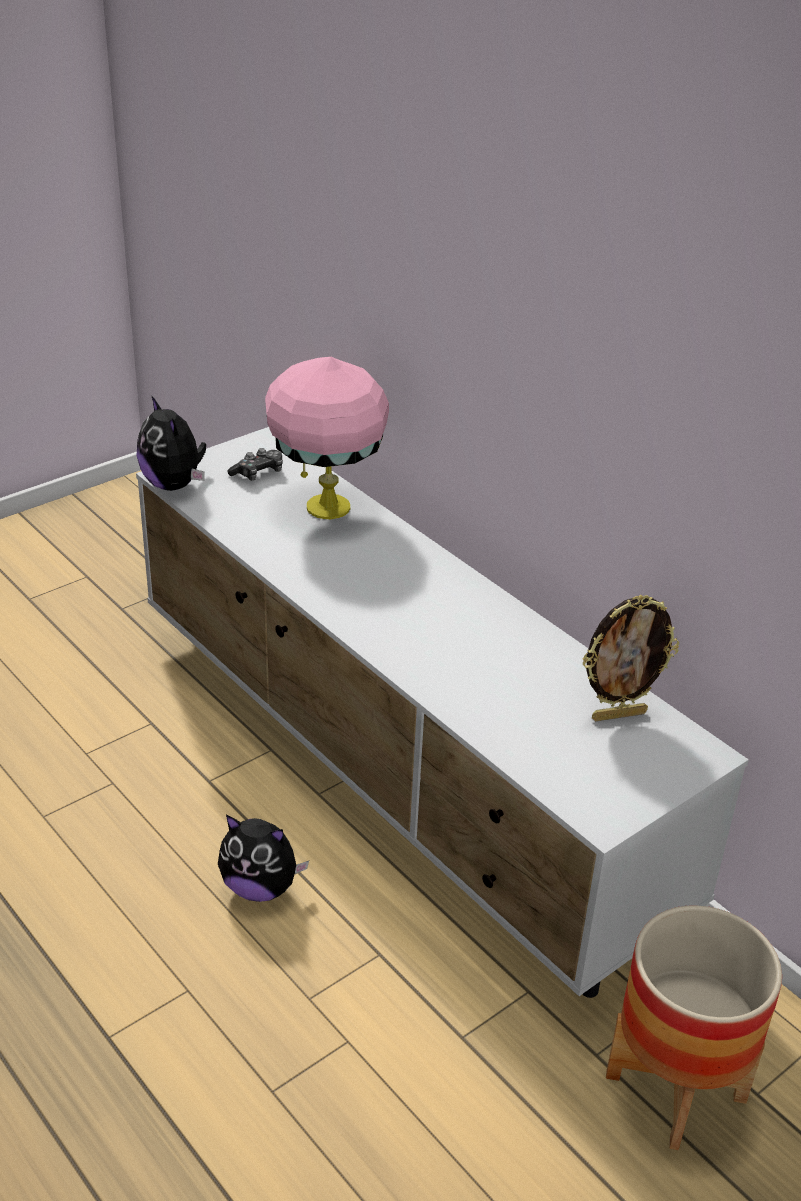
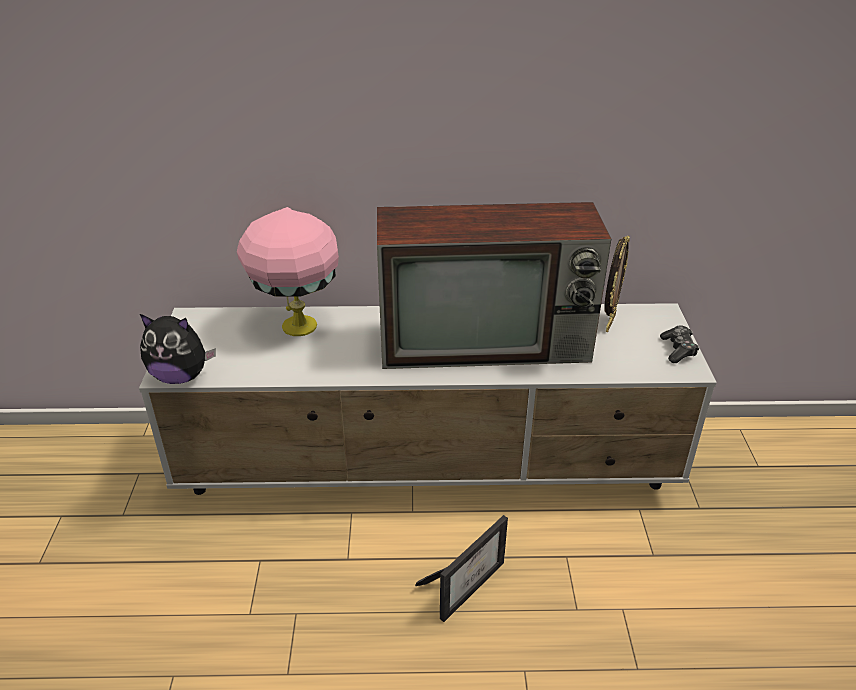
camera: 50 degrees left, 0 degrees up
plush toy [218,815,309,902] -> picture frame [415,515,508,622]
game controller [228,448,283,481] -> game controller moved to [660,325,699,363]
planter [606,905,782,1150] -> none
none -> television [377,202,611,369]

